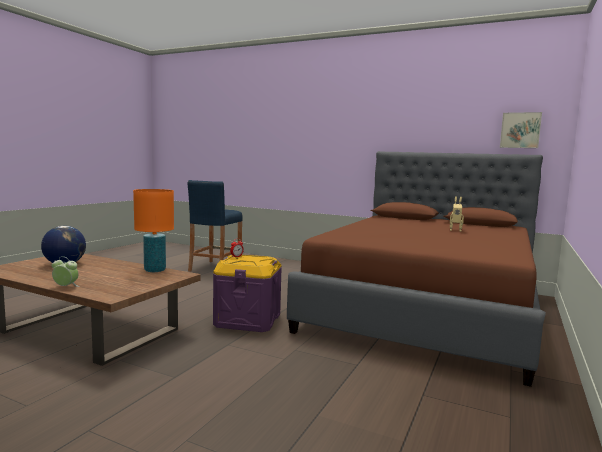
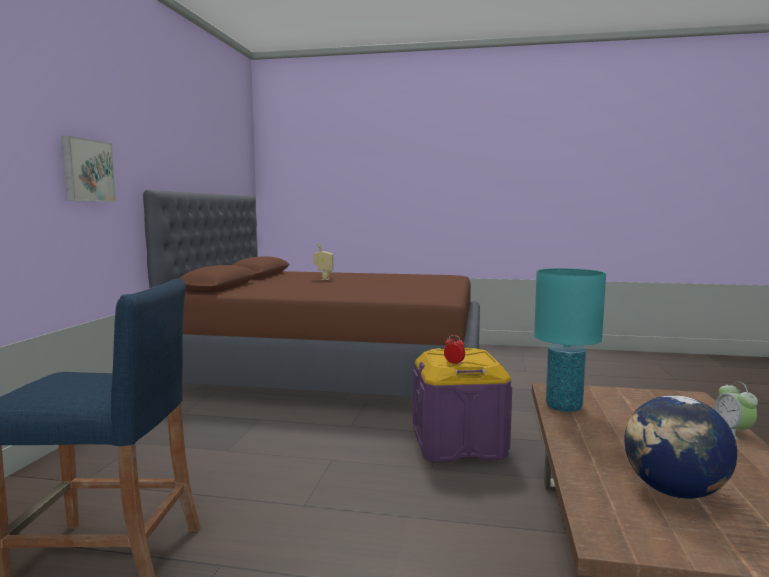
camera: 105 degrees left, 0 degrees up
orange table lamp [133,189,174,272] -> turquoise table lamp [534,268,606,412]
picture [500,112,542,148] -> picture moved to [61,136,116,202]

